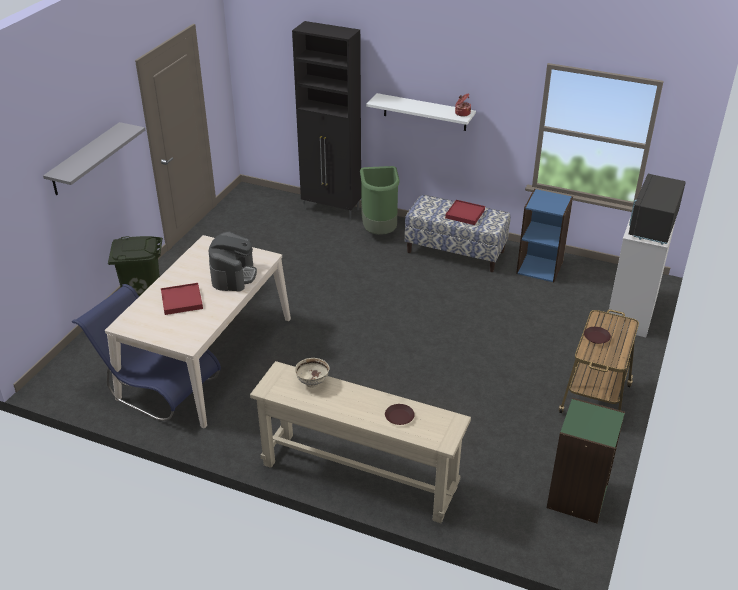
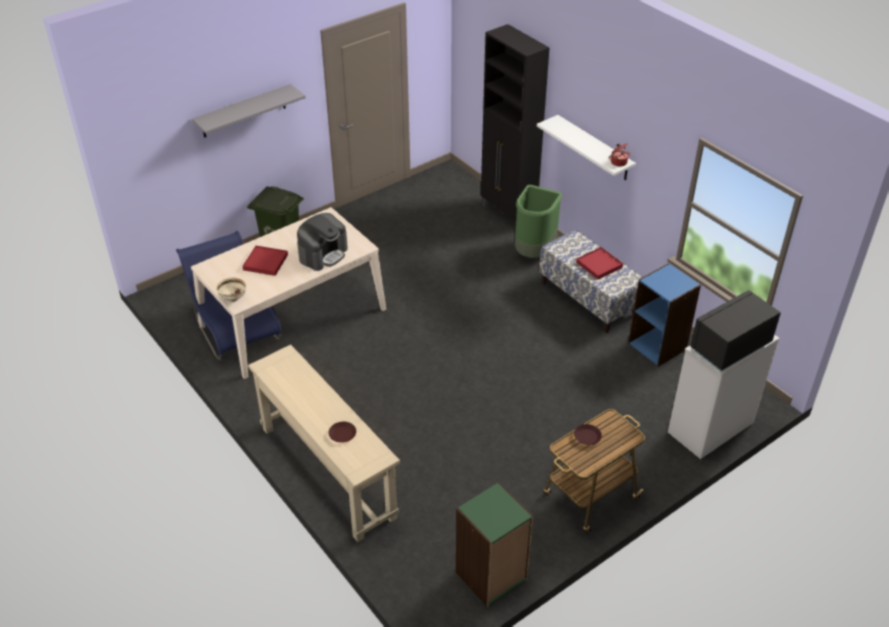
camera: 30 degrees right, 5 degrees up
beige bowl [295,358,329,388] -> beige bowl moved to [216,277,246,303]

